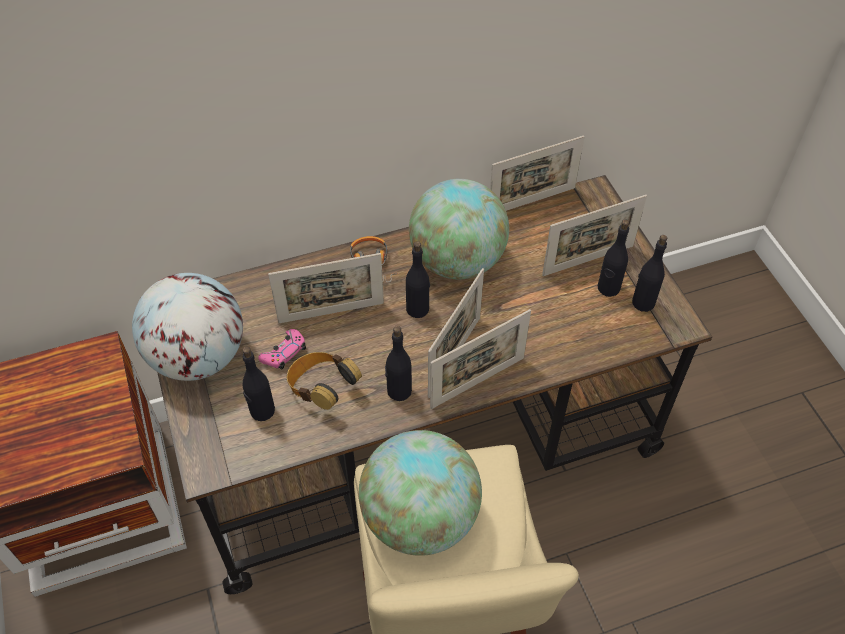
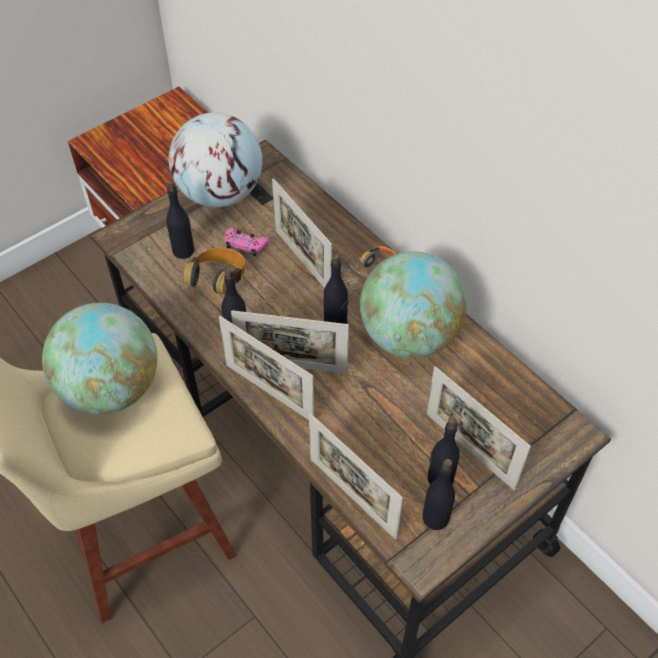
camera: 70 degrees right, 0 degrees up
picture frame [490,136,585,211] -> picture frame moved to [309,413,403,540]

